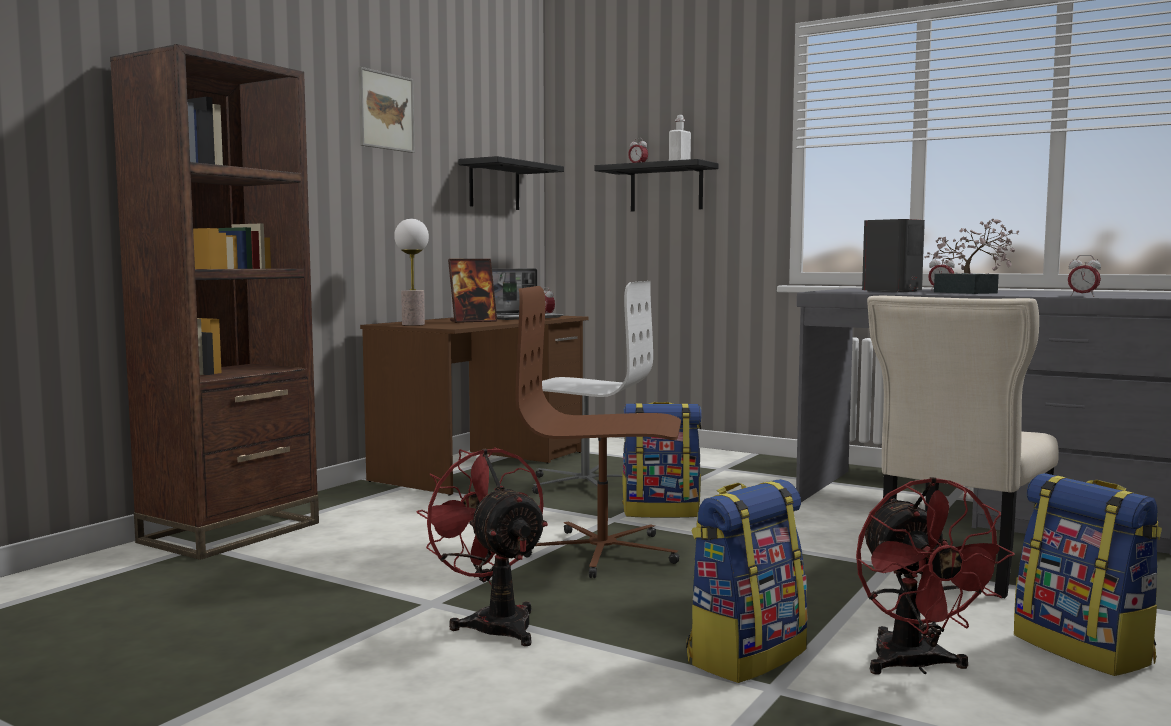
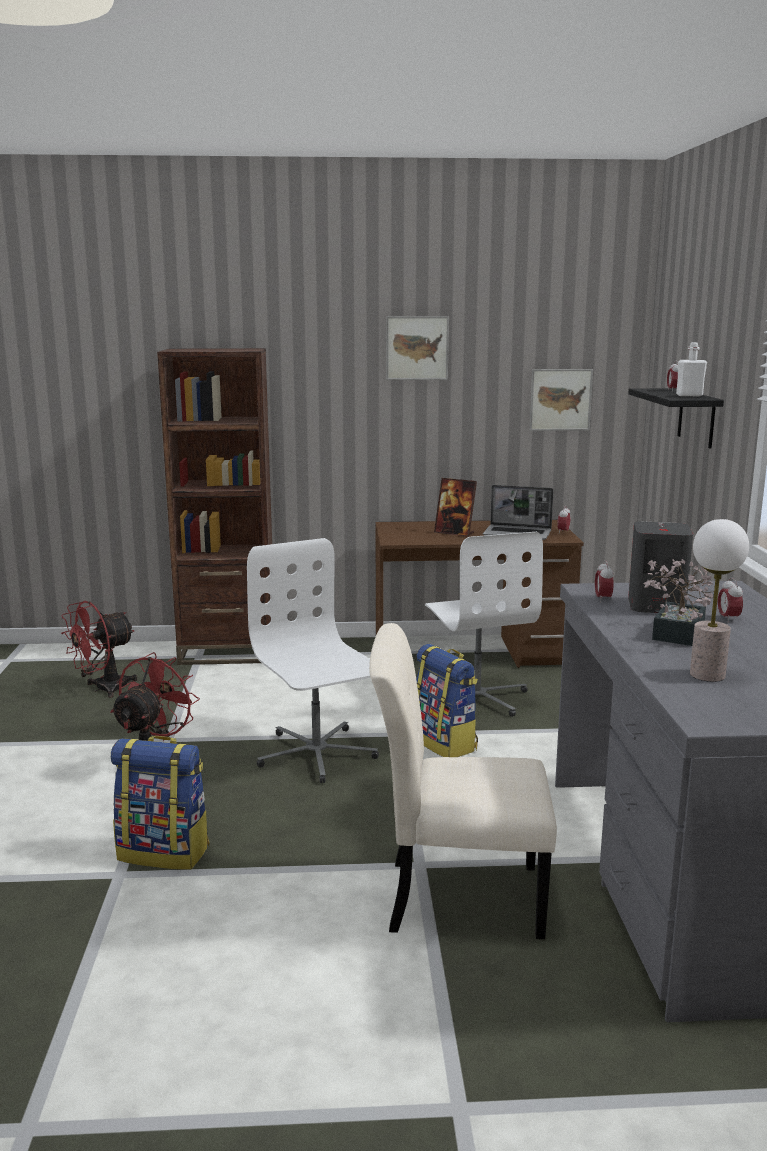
camera: 55 degrees right, 10 degrees up
table lamp [394,219,429,326] -> table lamp moved to [690,519,749,682]
black shelf [458,156,564,210] -> picture [530,369,593,431]
brown office chair [516,286,681,578] -> white office chair [247,538,379,783]
red fan [856,477,1015,675] -> red fan moved to [61,601,137,698]
backpack [1014,473,1162,676] -> none
alarm clock [1068,255,1101,297] -> alarm clock moved to [595,560,614,602]

